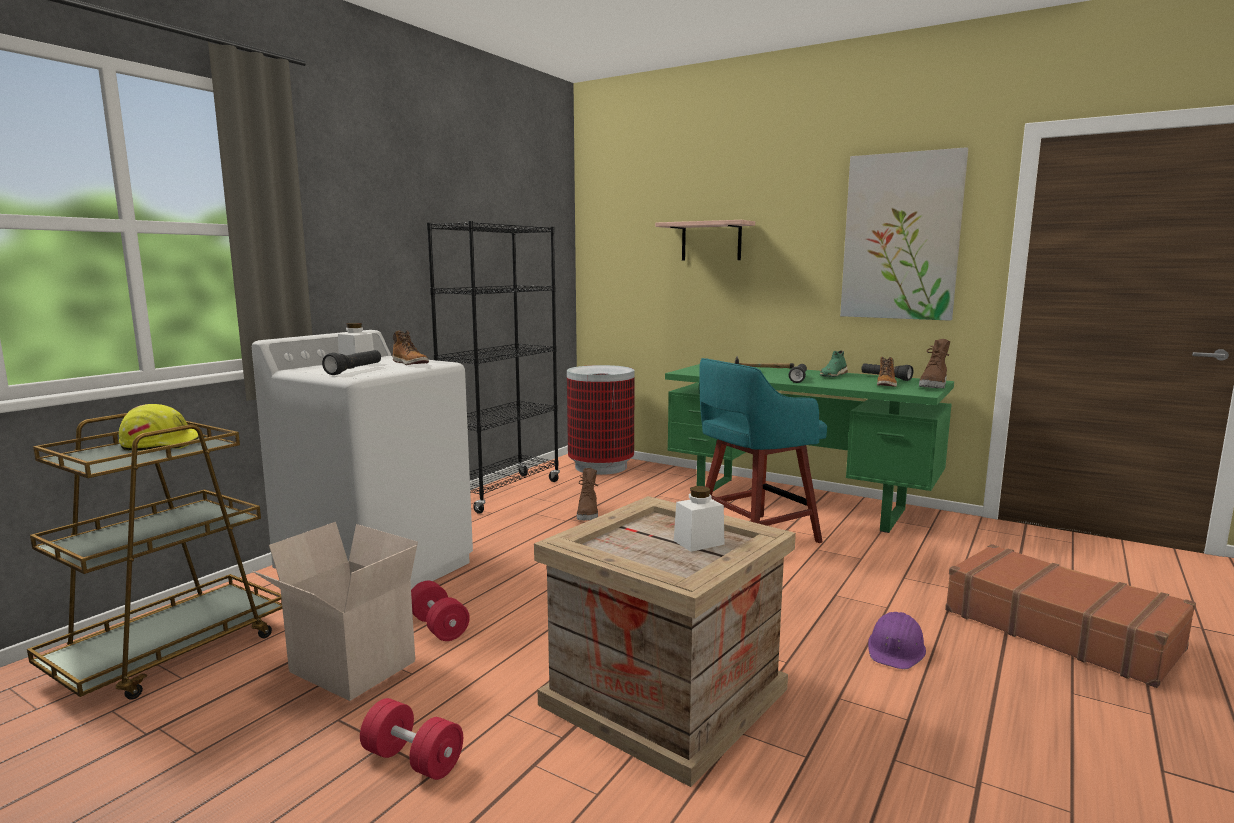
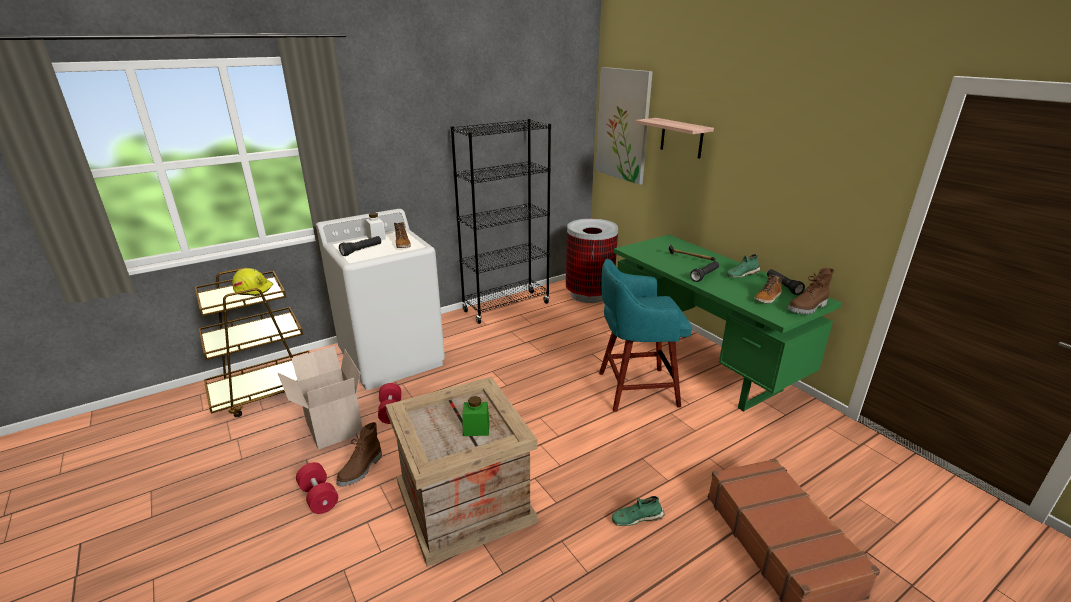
camera: 25 degrees right, 15 degrees up
brown boot [577,468,598,520] -> brown boot moved to [336,422,382,487]
white jar [674,486,725,552] -> green jar [462,396,490,436]
picture [840,147,968,321] -> picture moved to [596,67,653,185]
purple hard hat [868,612,926,669] -> green shoe [612,496,665,526]

